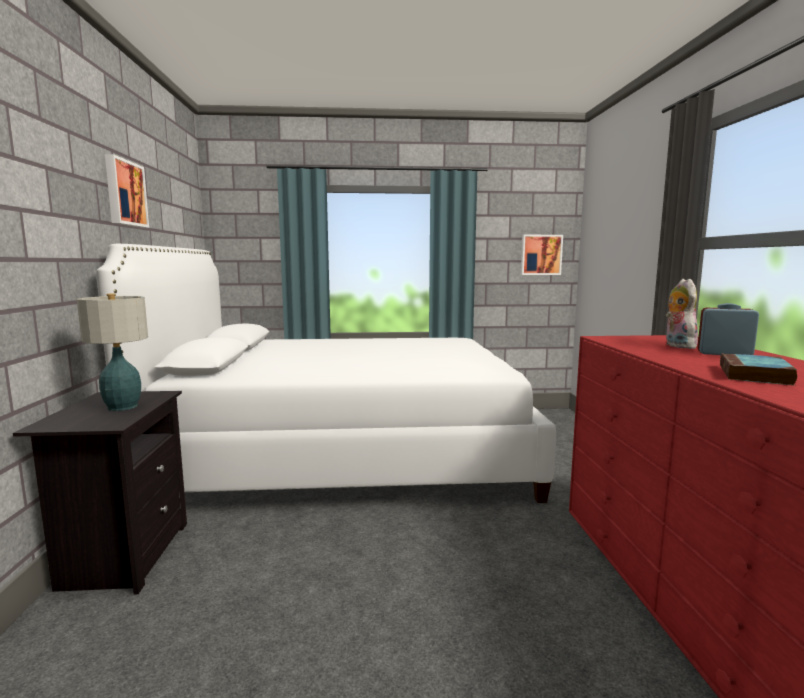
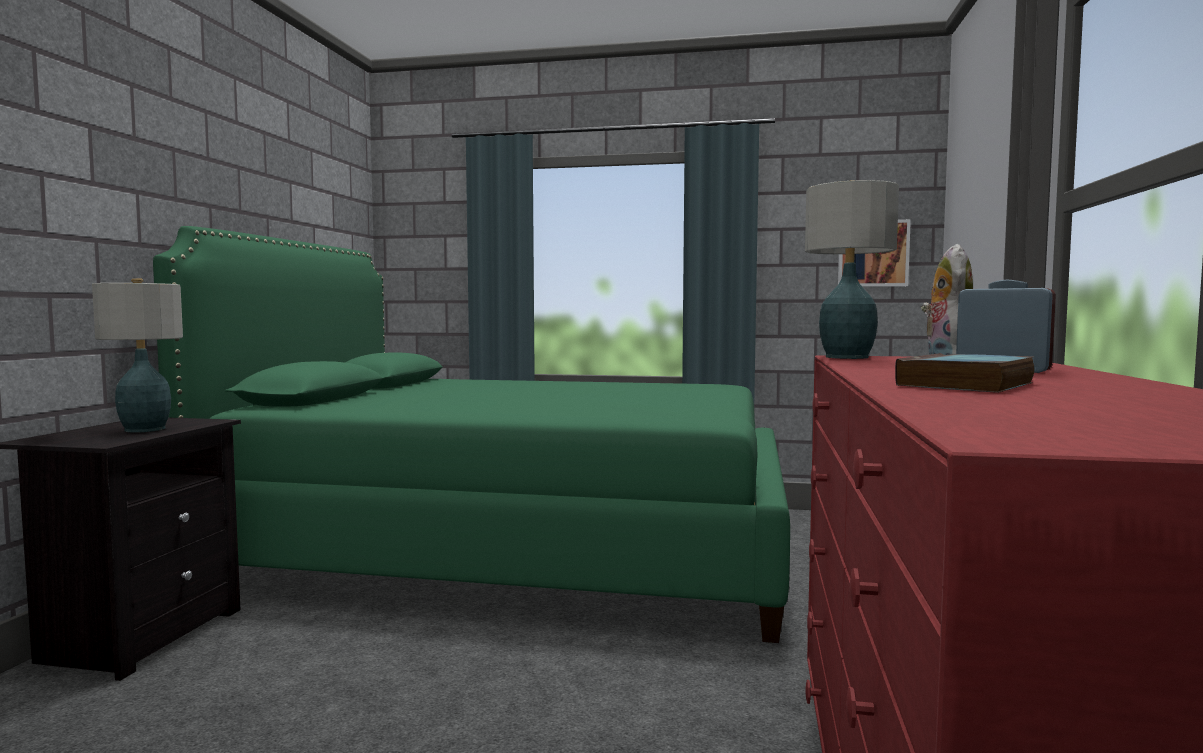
camera: 15 degrees right, 5 degrees down
white bed [96,244,556,503] -> green bed [153,226,790,643]
picture [105,154,149,228] -> none
none -> table lamp [805,180,899,359]

